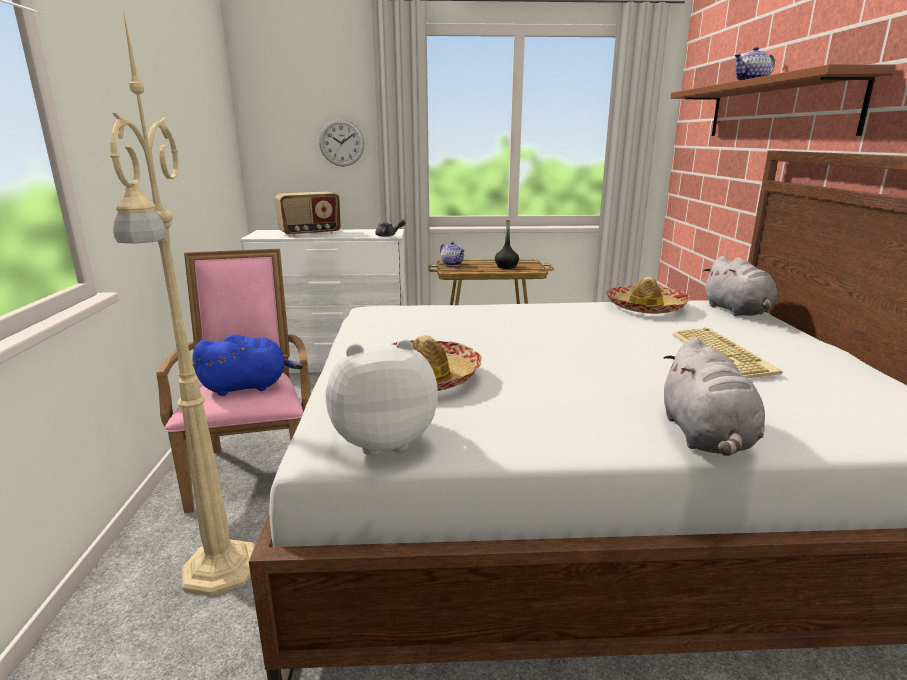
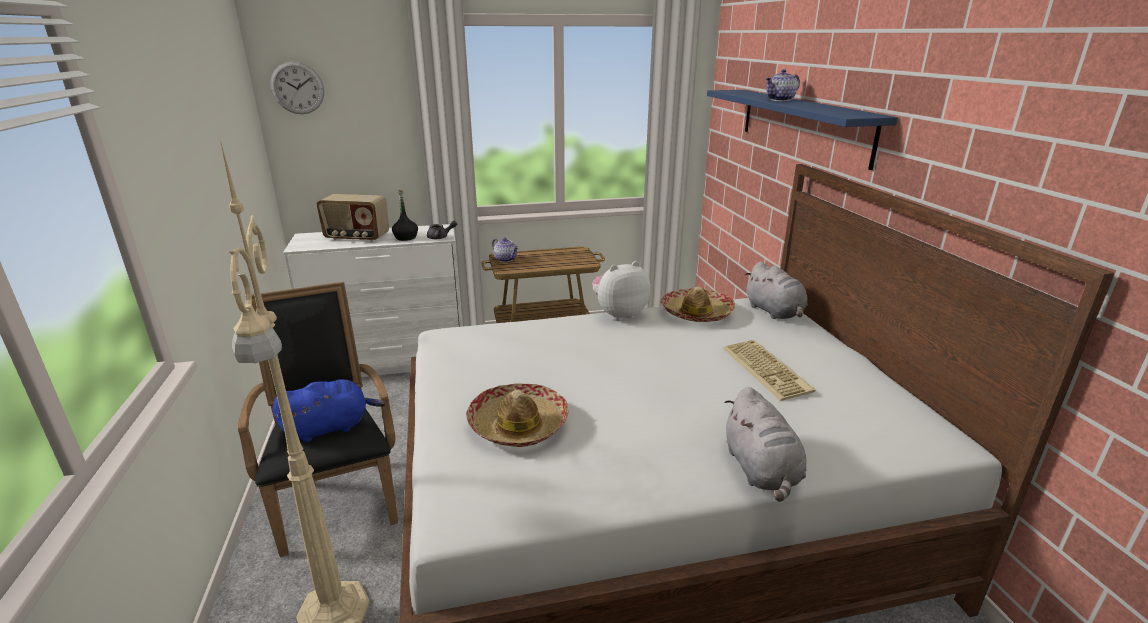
camera: 10 degrees left, 5 degrees up
pink armchair [156,249,311,513] -> black armchair [238,282,398,557]
radio [275,192,341,237] -> radio turned 45 degrees clockwise [317,194,389,242]
wall clock [319,119,364,167] -> wall clock moved to [271,61,324,114]
plush toy [326,339,438,455] -> plush toy moved to [592,261,651,321]
black bottle [495,220,519,269] -> black bottle moved to [392,190,418,241]
brown shelf [671,64,896,136] -> blue shelf [707,90,898,170]

